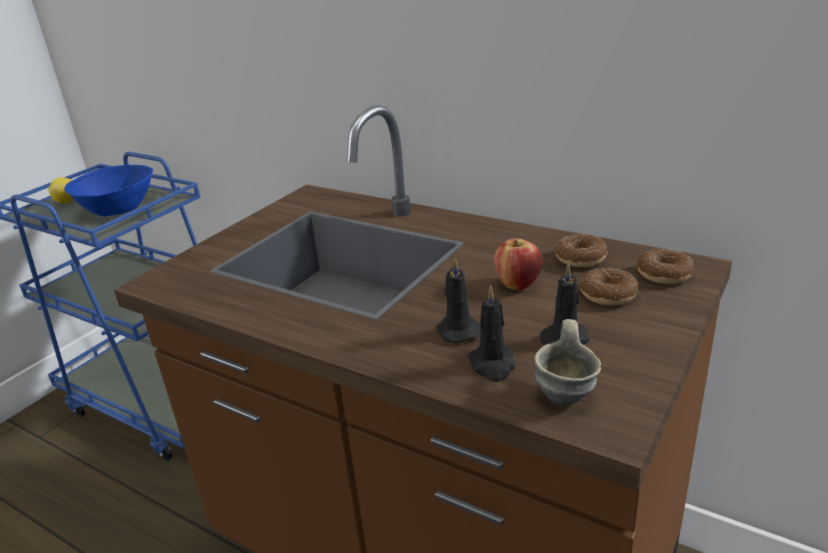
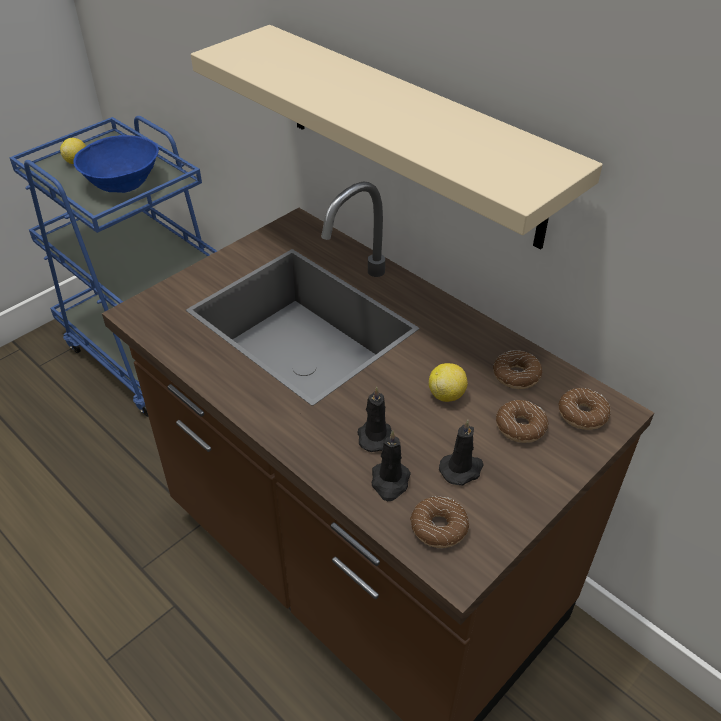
camera: 10 degrees right, 15 degrees up
apple [494,238,542,290] -> lemon [429,363,468,402]
grey mug [534,319,601,406] -> donut [410,496,469,548]
none -> beige shelf [191,25,603,250]

